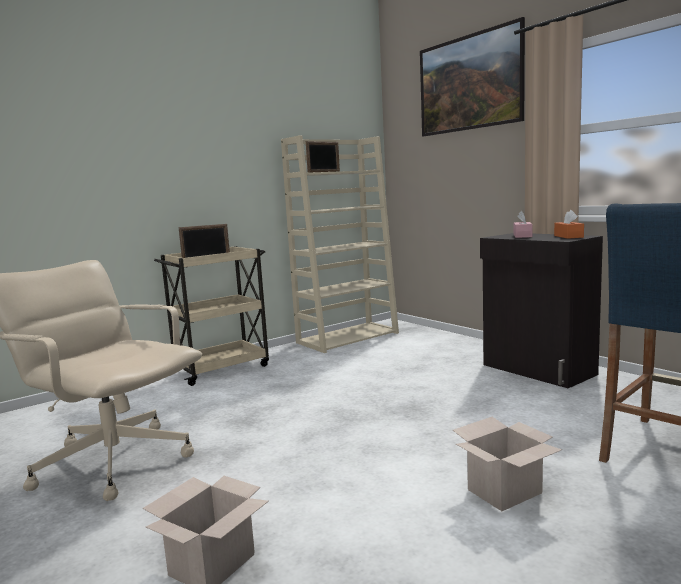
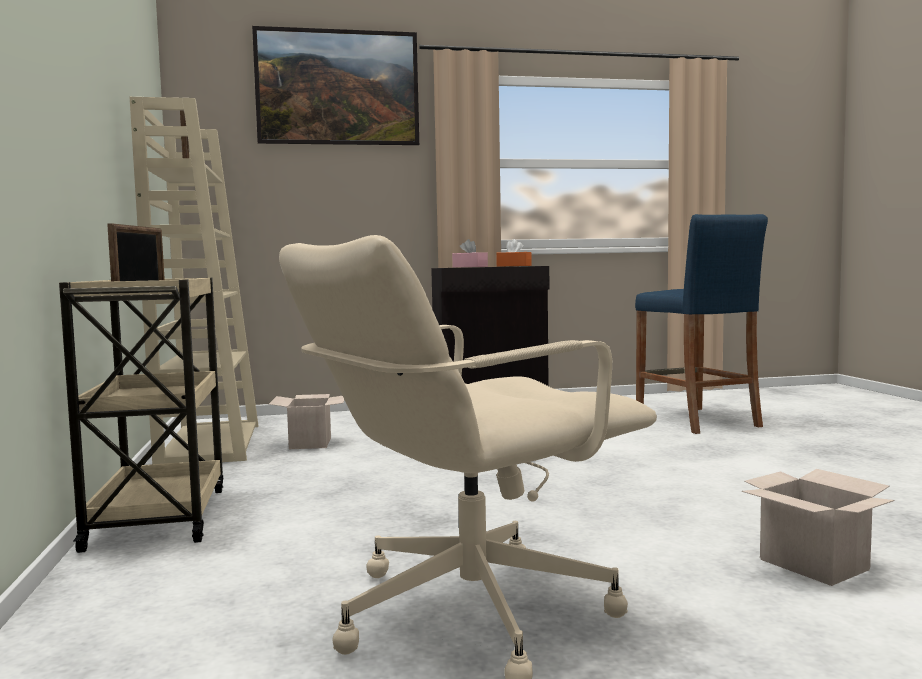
camera: 65 degrees left, 5 degrees down
cardboard box [453,417,562,511] -> cardboard box moved to [269,394,344,449]

